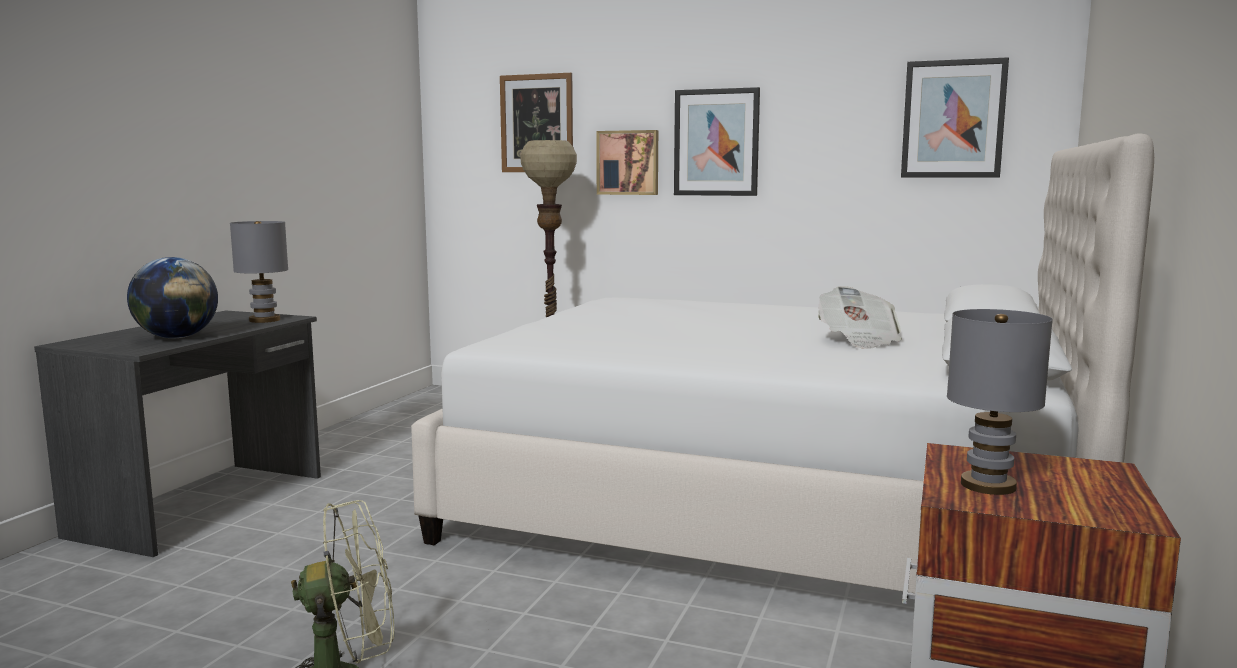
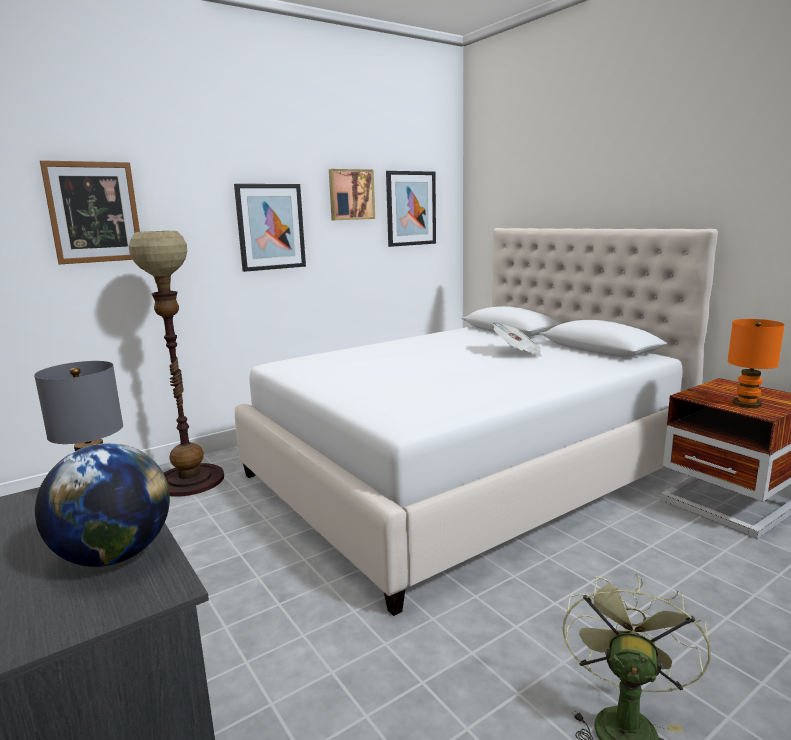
camera: 55 degrees left, 5 degrees up
picture [596,130,658,195] -> picture moved to [329,169,375,220]
grey table lamp [947,309,1053,495] -> orange table lamp [728,319,785,408]

